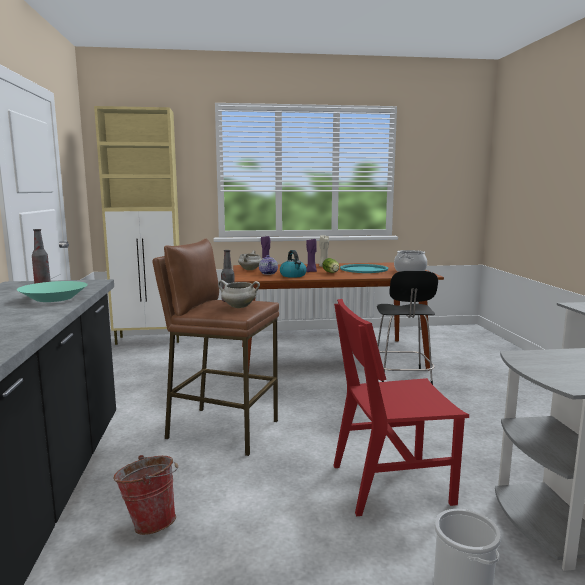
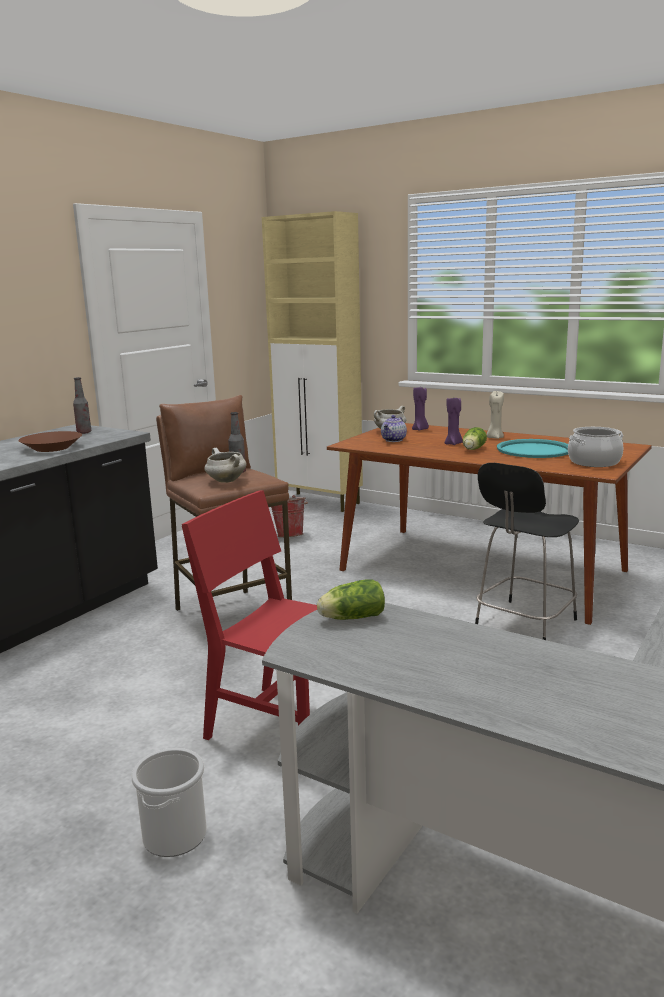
camera: 40 degrees right, 5 degrees up
turquoise bowl [17,281,88,302] -> brown bowl [18,431,82,452]
bucket [113,455,178,535] -> bucket moved to [271,495,308,537]
kettle [280,250,307,278] -> none
none -> lettuce [317,579,385,620]

